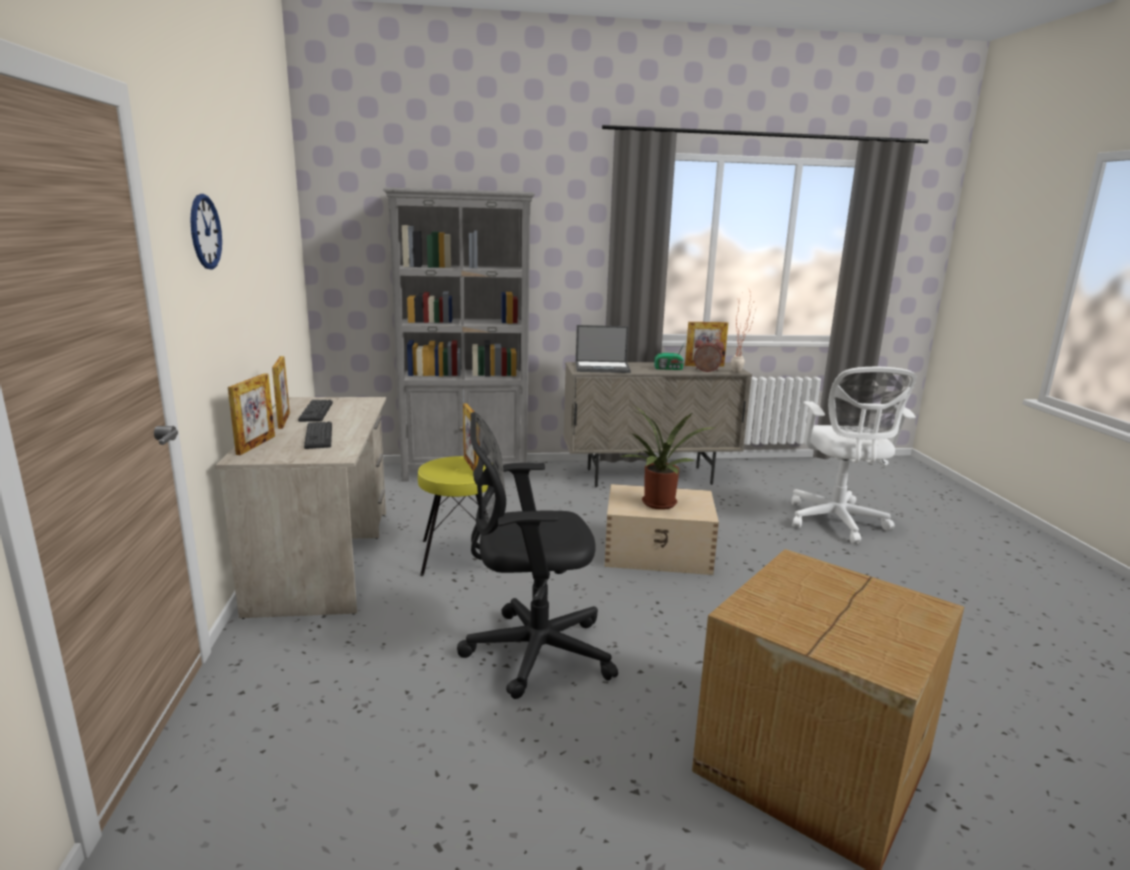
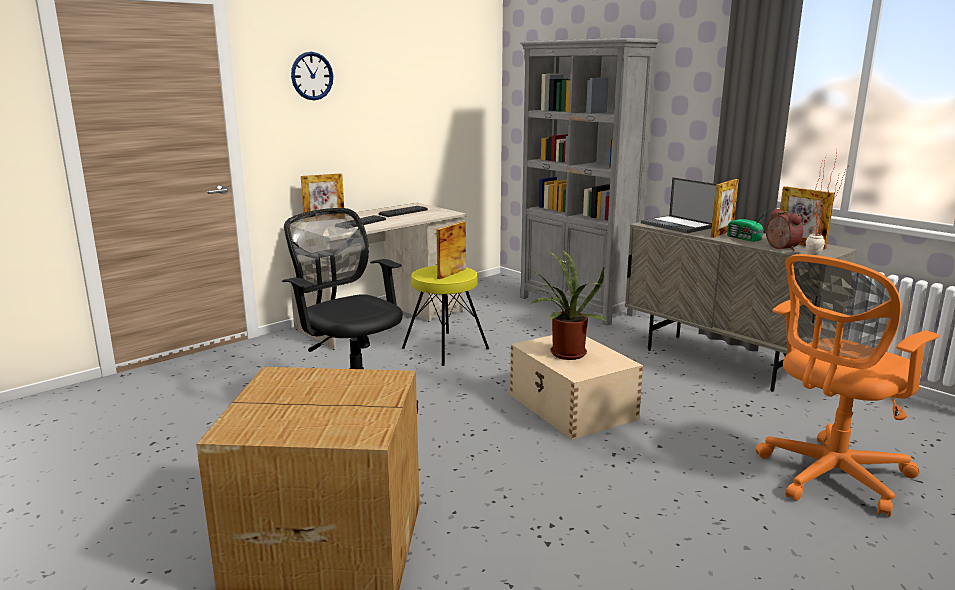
camera: 55 degrees right, 0 degrees up
picture frame [272,356,290,429] -> picture frame moved to [711,179,739,238]
white office chair [791,367,917,544] -> orange office chair [755,254,939,517]

